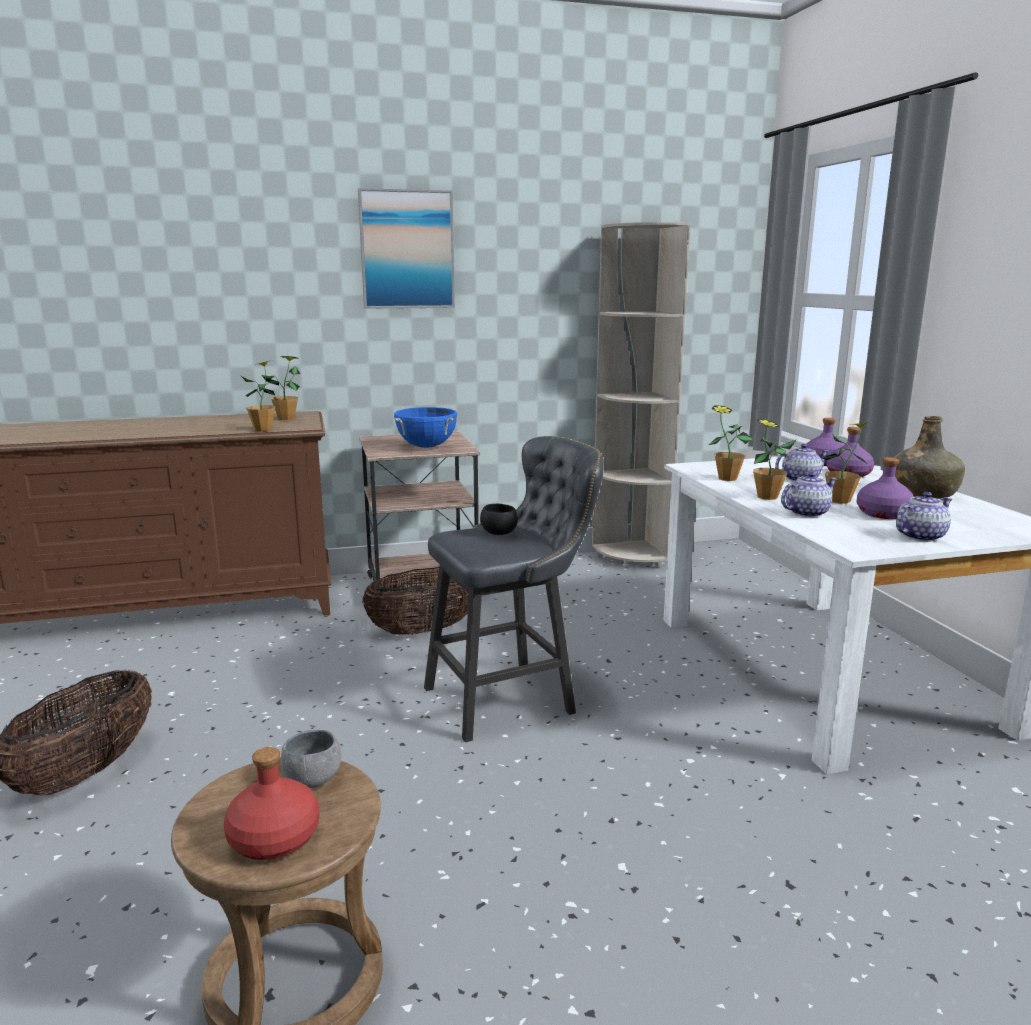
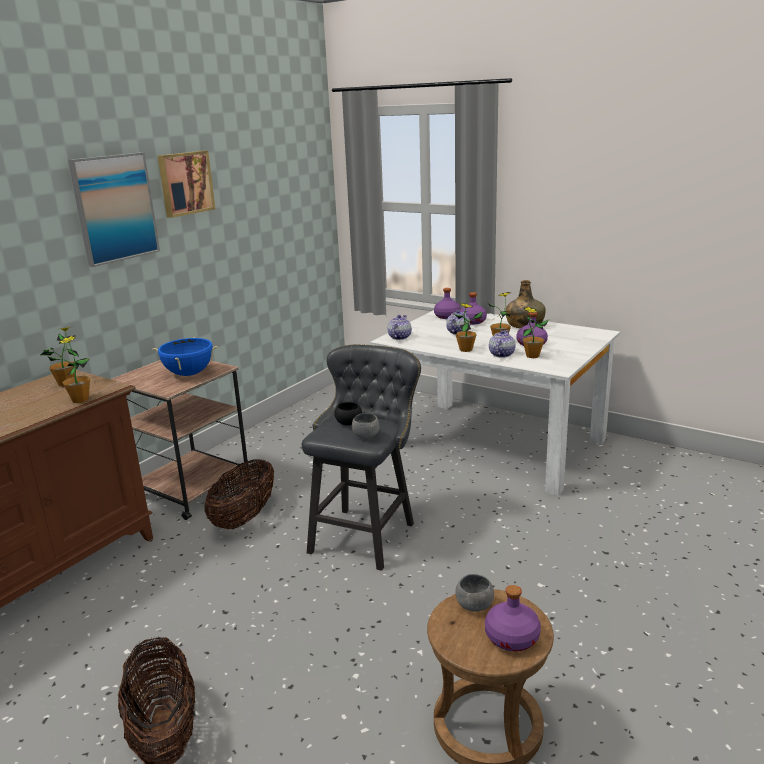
camera: 40 degrees left, 5 degrees up
red bottle [224,747,319,860] -> purple bottle [485,585,541,651]
beige bookcase [592,222,691,567] -> none
potted plant [709,405,753,481] -> potted plant moved to [523,307,549,358]
teapot [896,492,952,542] -> teapot moved to [387,315,412,340]
none -> picture [158,151,215,218]
none -> grey bowl [352,413,379,439]

